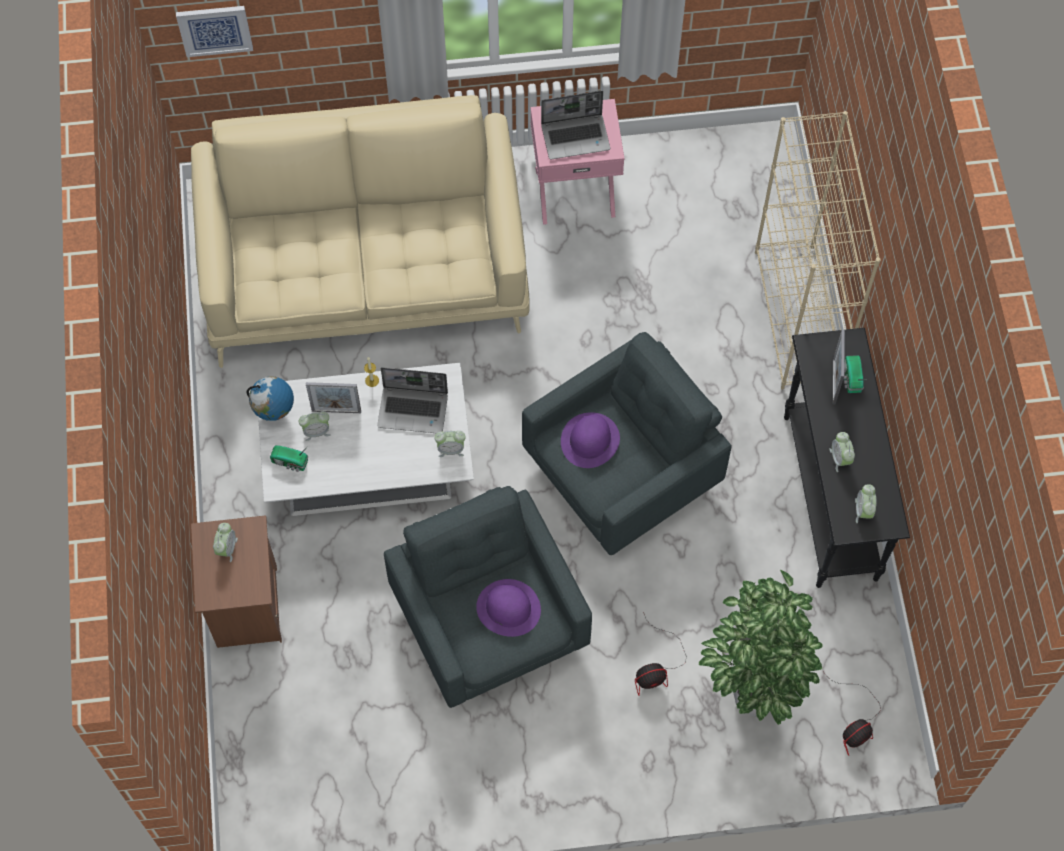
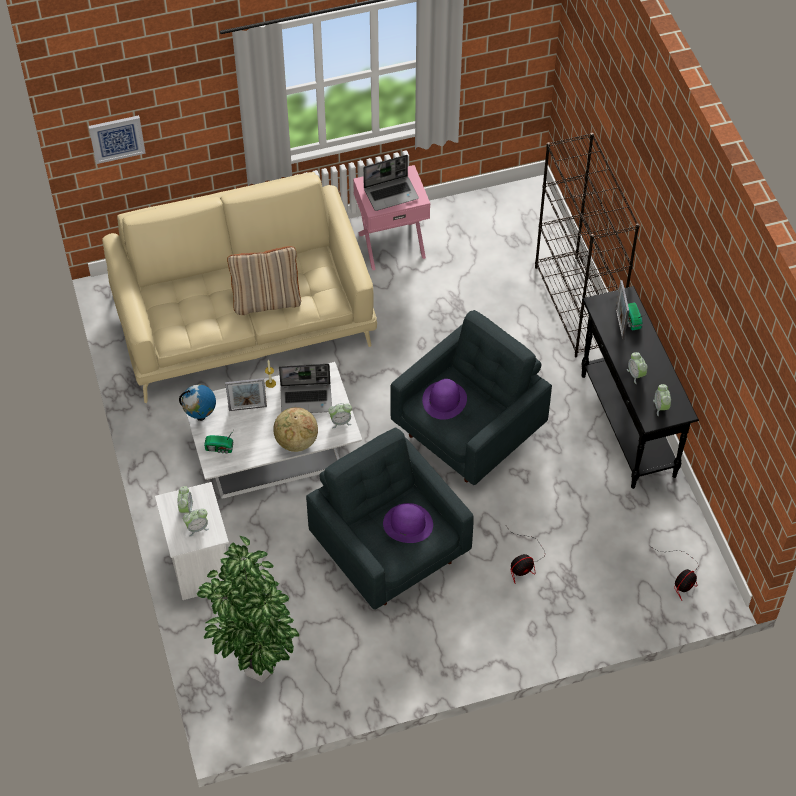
camera: 10 degrees left, 10 degrees down
brown nightstand [191,515,282,648] -> white nightstand [155,482,229,600]
alarm clock [299,411,331,441] -> alarm clock moved to [183,508,209,537]
potted plant [699,570,823,725] -> potted plant moved to [197,536,299,682]
beige bookcase [755,111,881,390] -> black bookcase [535,133,640,357]
none -> beige pillow [227,246,301,315]
none -> globe [273,407,318,452]

